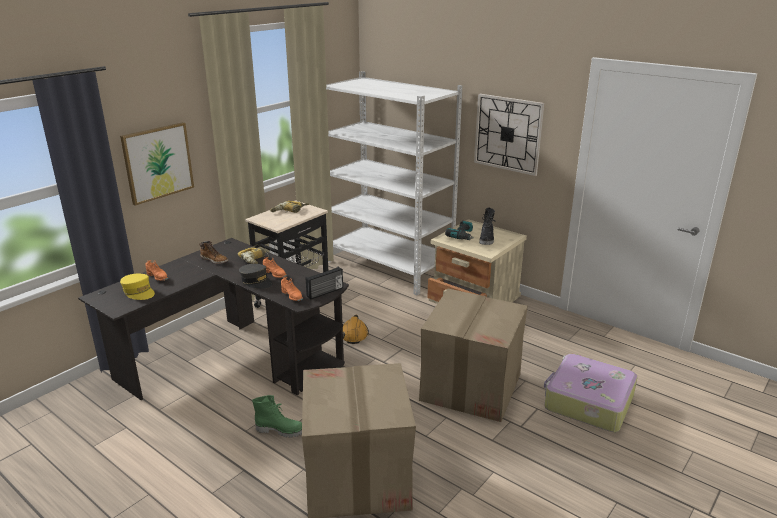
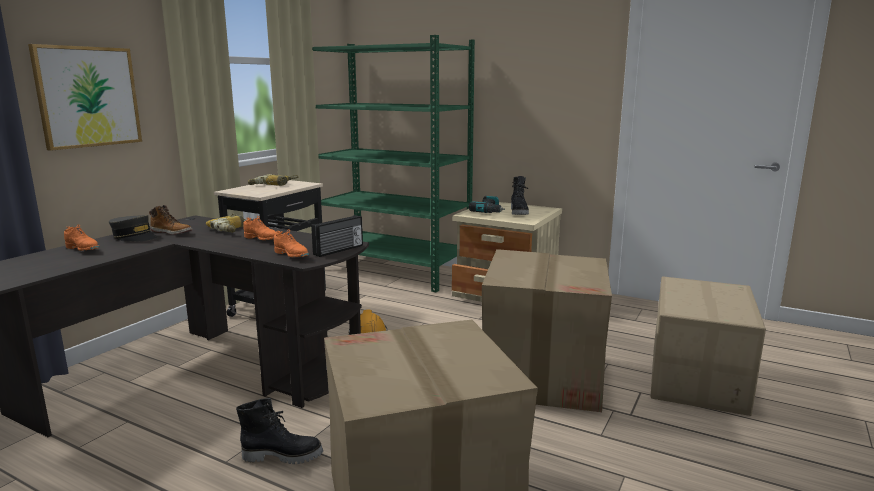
camera: 10 degrees left, 10 degrees down
yellow cap [120,273,155,300] -> none
grey cap [239,264,273,289] -> grey cap moved to [109,215,157,242]
green boot [252,395,302,438] -> black boot [236,398,323,464]
white bookcase [326,71,462,296] -> green bookcase [312,35,475,292]
wall clock [474,94,544,176] -> none
suitcase [544,354,638,432] -> cardboard box [650,276,766,416]

